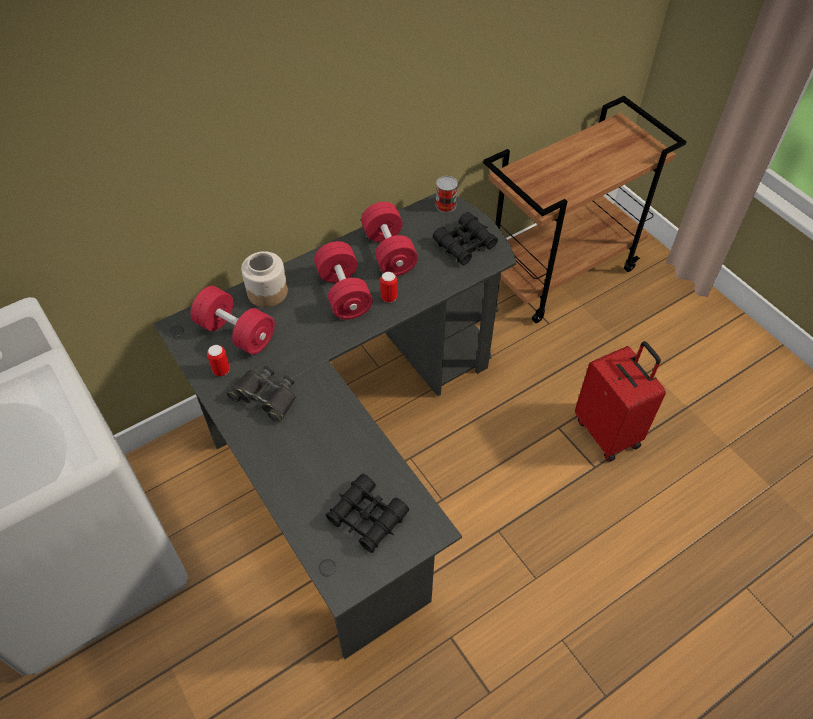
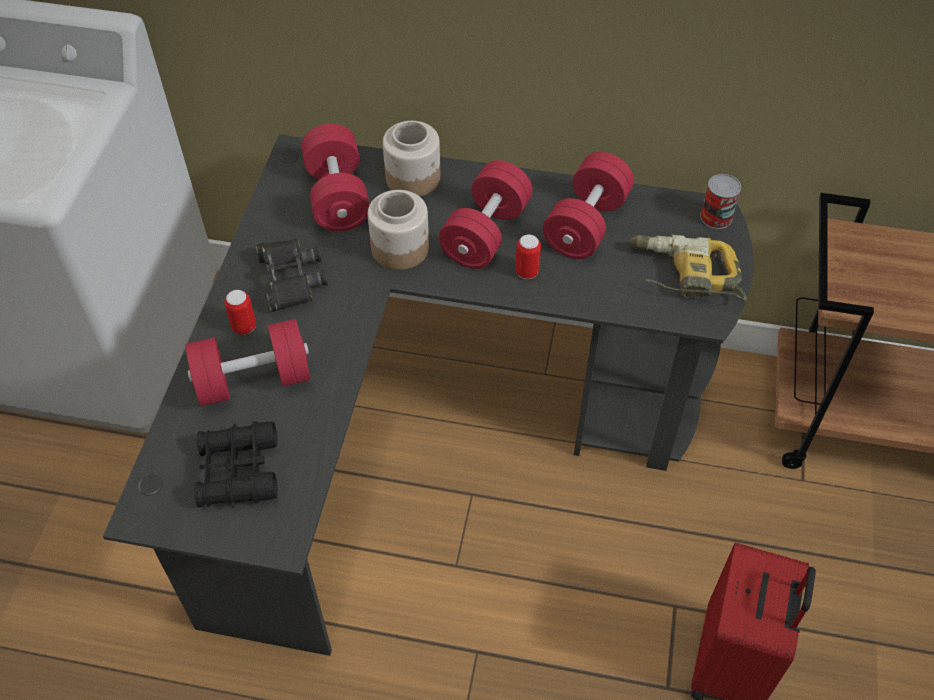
camera: 45 degrees right, 0 degrees up
can [207,345,230,376] -> can moved to [224,290,256,335]
black binoculars [433,212,498,265] -> power drill [630,235,747,301]
none -> red dumbbell [186,319,310,406]
none -> jar [368,190,429,270]

